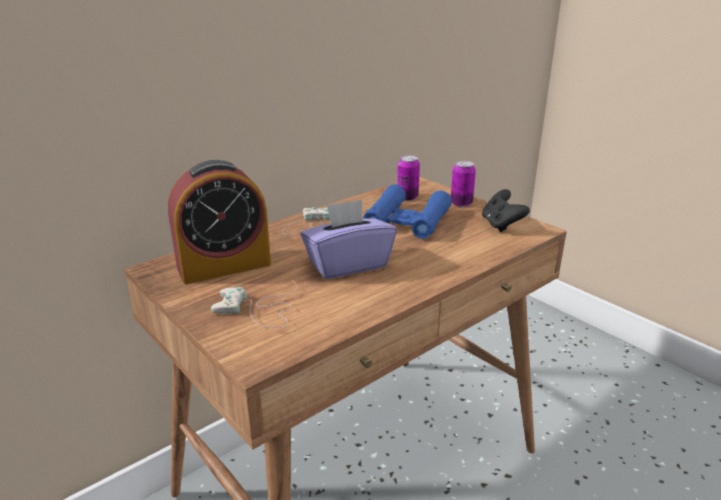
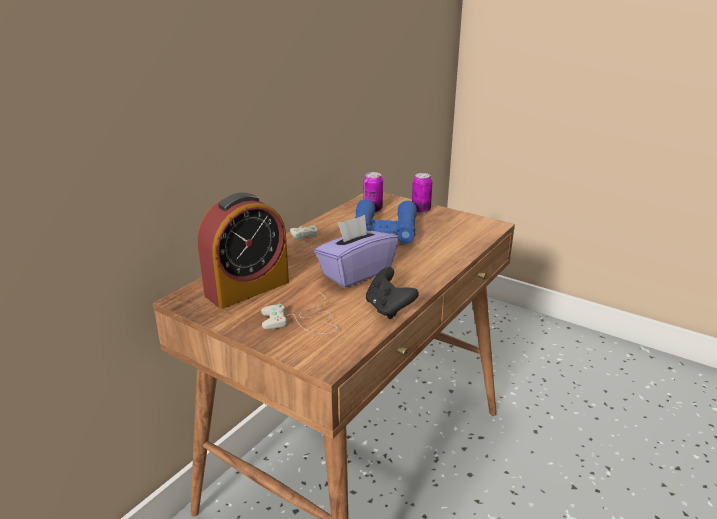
camera: 15 degrees left, 0 degrees up
black game controller [482,189,530,232] -> black game controller moved to [366,267,419,319]

